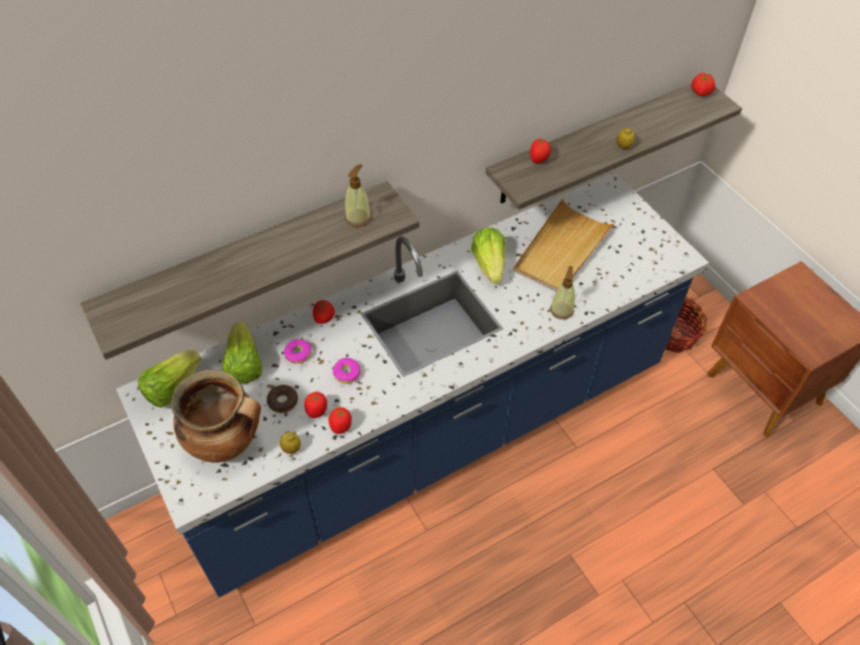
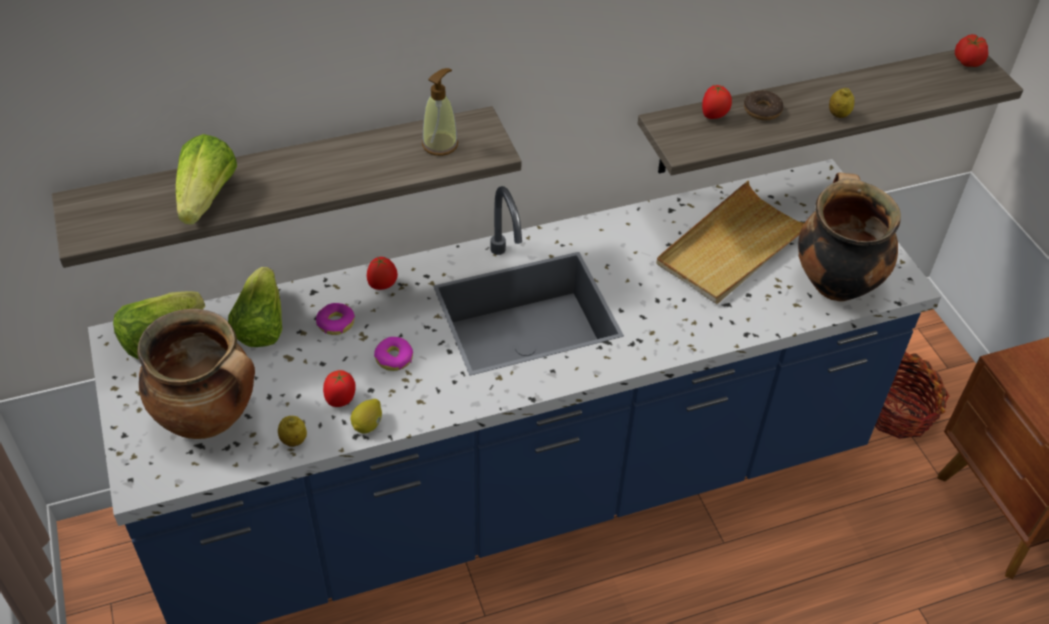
camera: 10 degrees right, 5 degrees down
donut [267,385,298,413] -> donut moved to [744,91,783,121]
tomato [329,407,352,434] -> lemon [350,399,382,434]
lettuce [471,227,506,284] -> lettuce moved to [176,134,237,225]
soap dispenser [550,266,575,319] -> none
none -> cooking pot [798,172,901,301]

